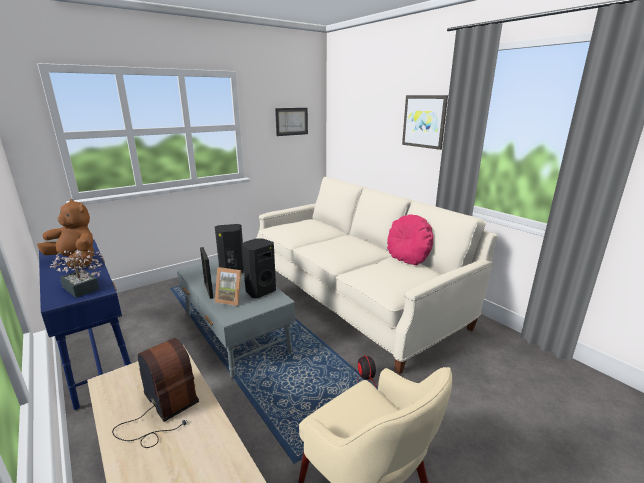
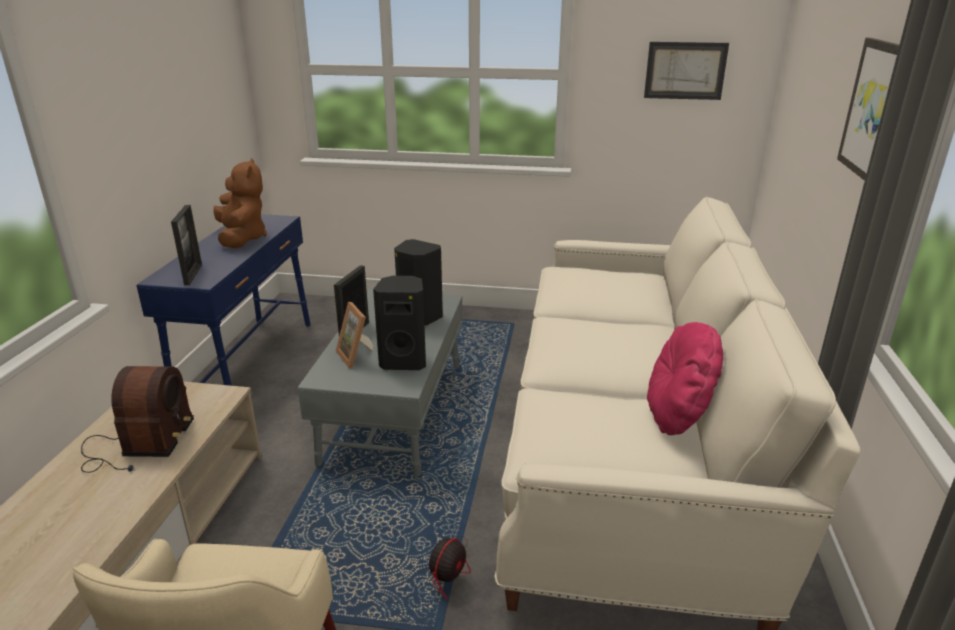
camera: 45 degrees right, 5 degrees up
potted plant [50,250,103,298] -> picture frame [171,205,202,285]

